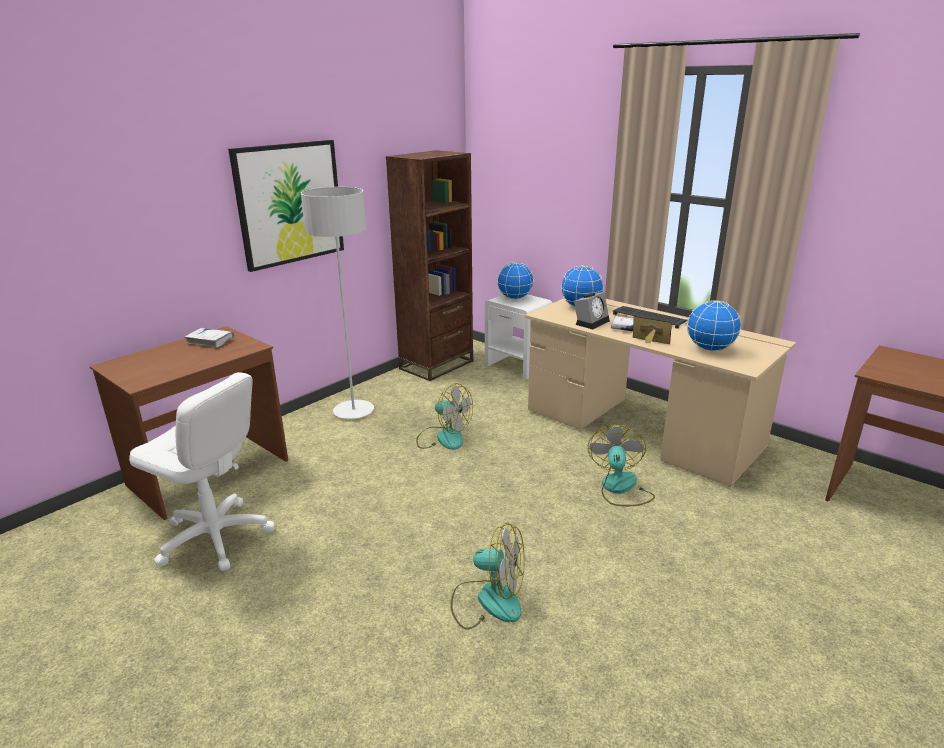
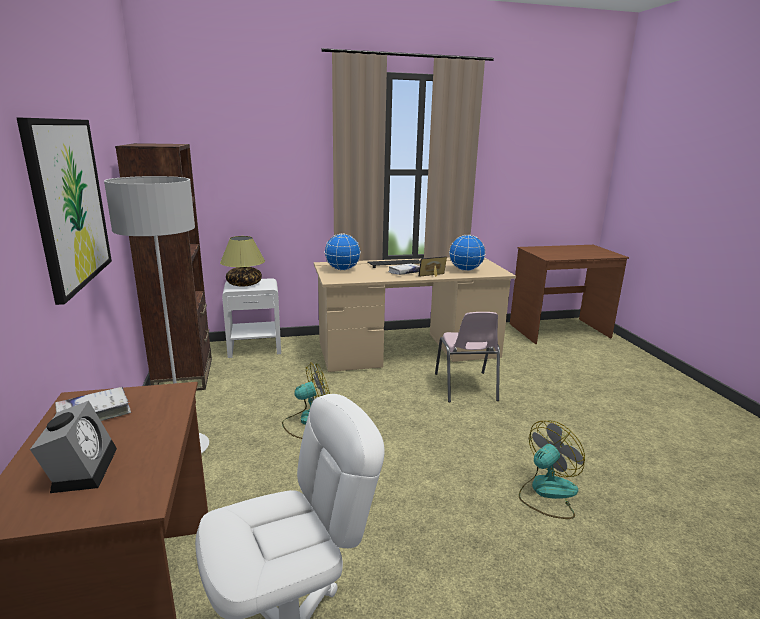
camera: 55 degrees left, 5 degrees down
globe [497,262,534,299] -> table lamp [220,236,265,287]
alarm clock [574,292,610,329] -> alarm clock moved to [30,401,117,493]
fan [588,425,655,506] -> pink chair [435,312,500,402]

